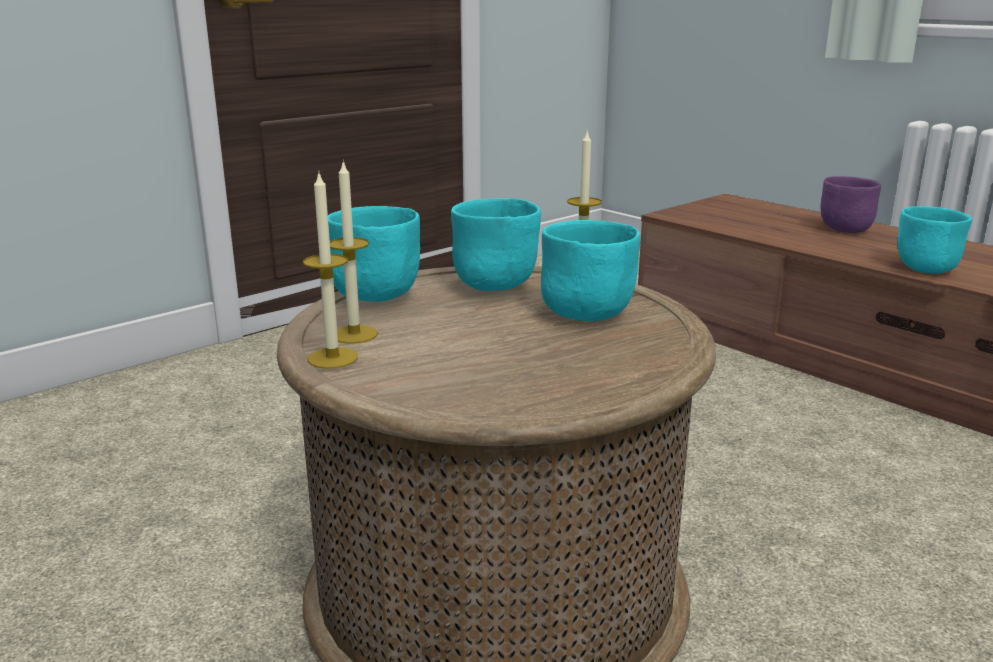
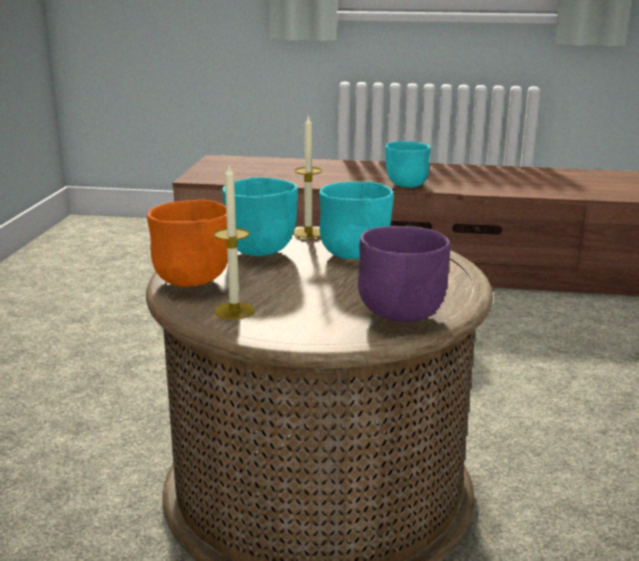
camera: 40 degrees left, 0 degrees up
candle [303,171,358,369] -> none
turquoise bowl [328,206,420,302] -> orange bowl [147,199,227,287]
purple bowl [821,176,881,233] -> purple bowl moved to [358,226,451,322]

